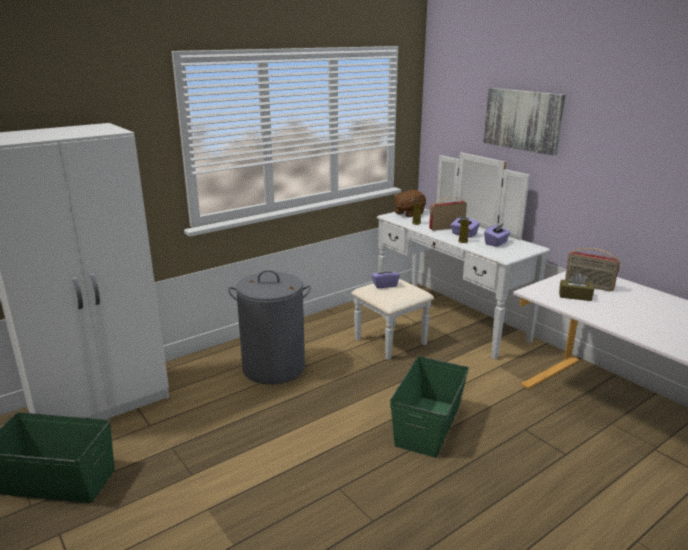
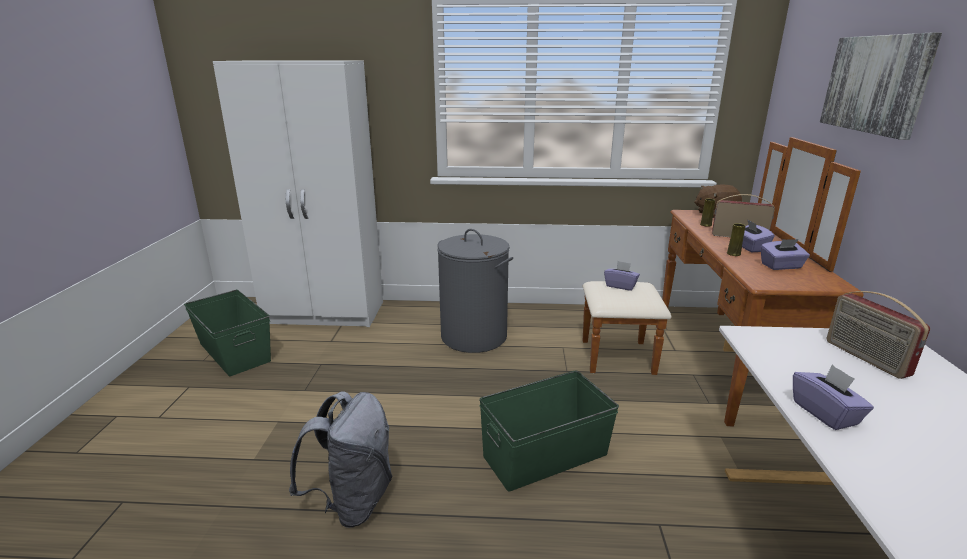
camera: 40 degrees right, 0 degrees up
white dresser [351,152,550,360] -> brown dresser [583,137,863,427]
brown tissue box [559,273,594,301] -> none
none -> grey backpack [289,391,392,528]
none -> purple tissue box [793,364,874,430]

